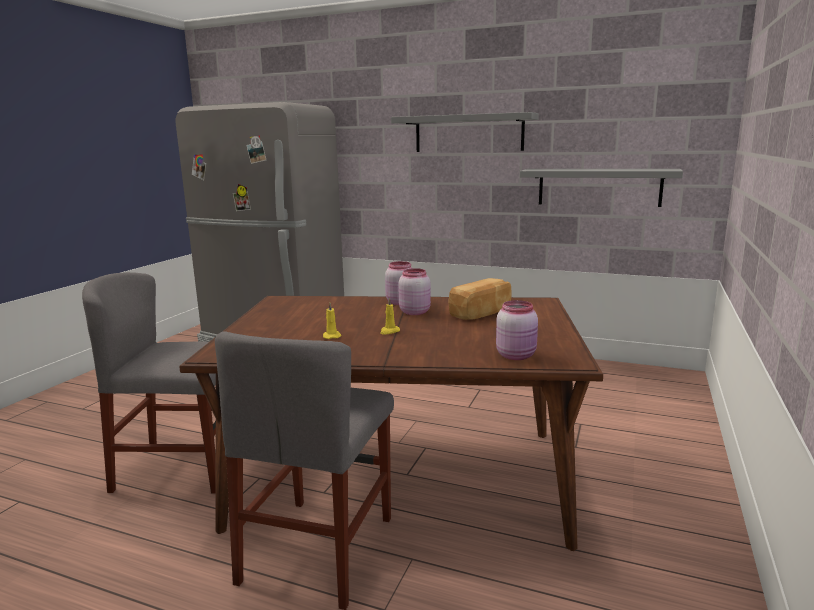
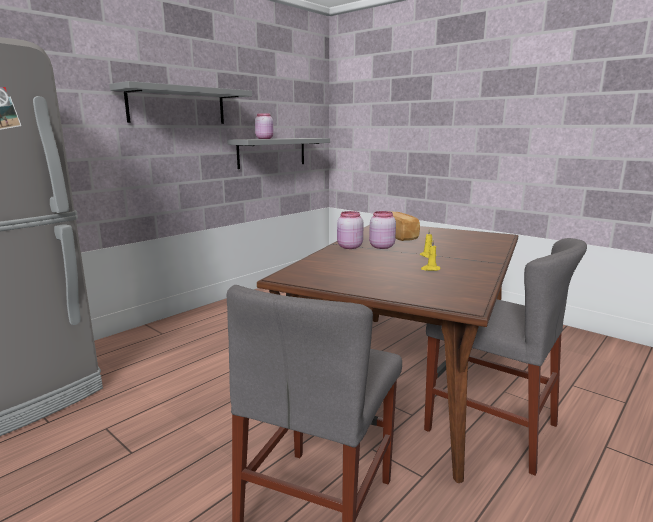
camera: 70 degrees left, 0 degrees up
pink jar [496,300,538,360] -> pink jar moved to [255,113,273,139]

